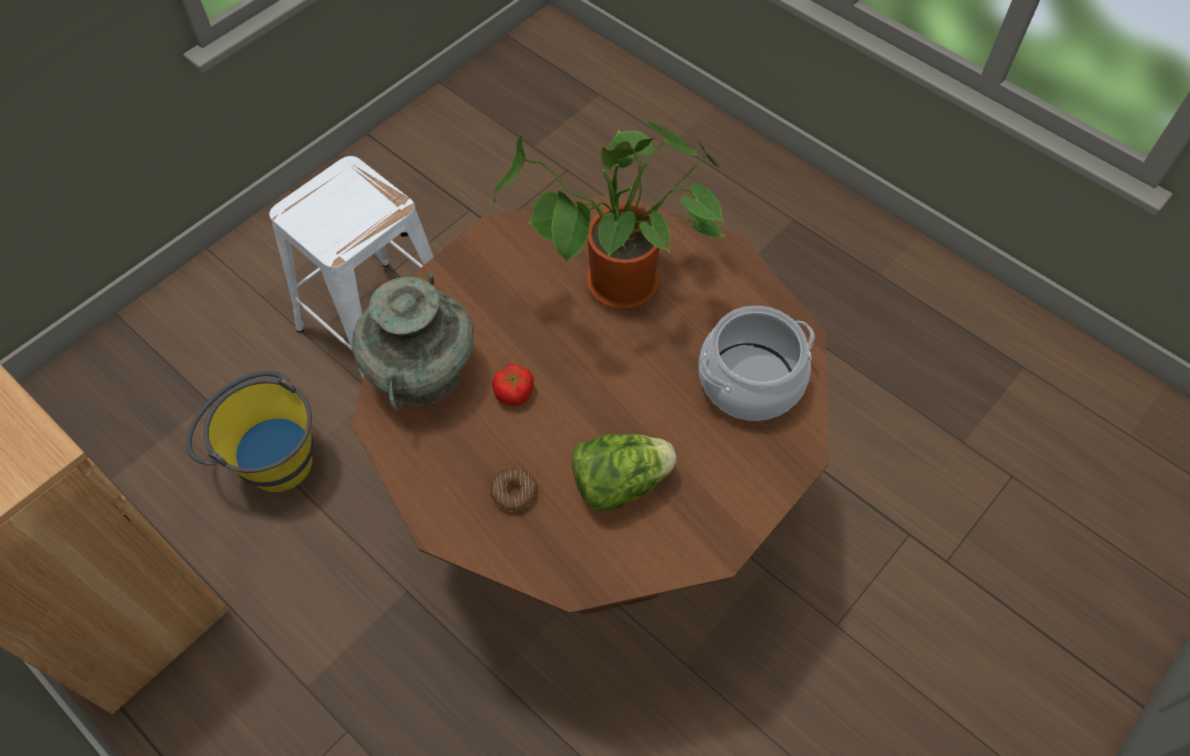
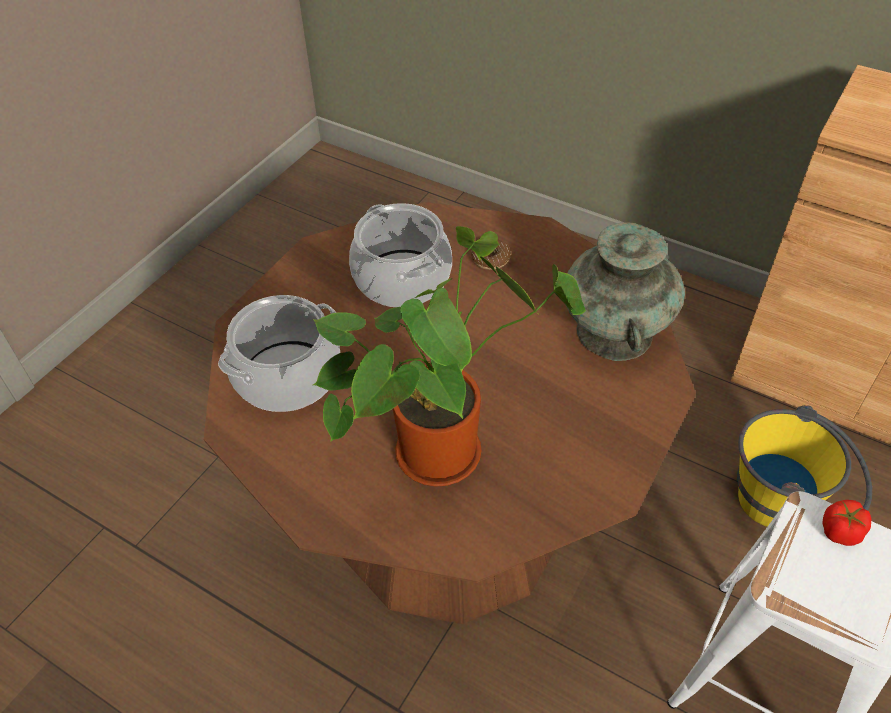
camera: 170 degrees right, 10 degrees down
tomato [492,364,534,406] -> tomato moved to [823,500,872,546]
lettuce [572,434,677,511] -> cooking pot [349,203,452,307]

